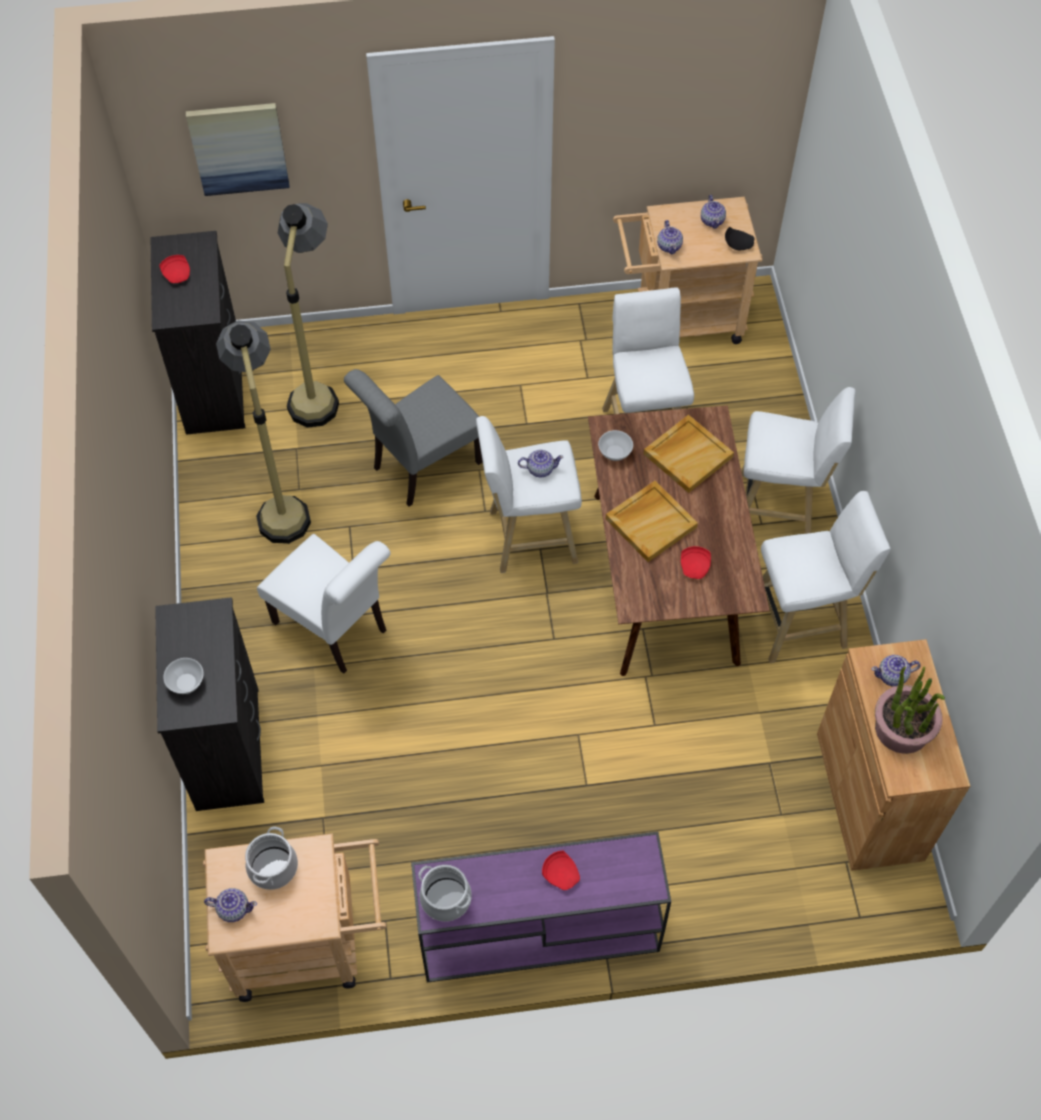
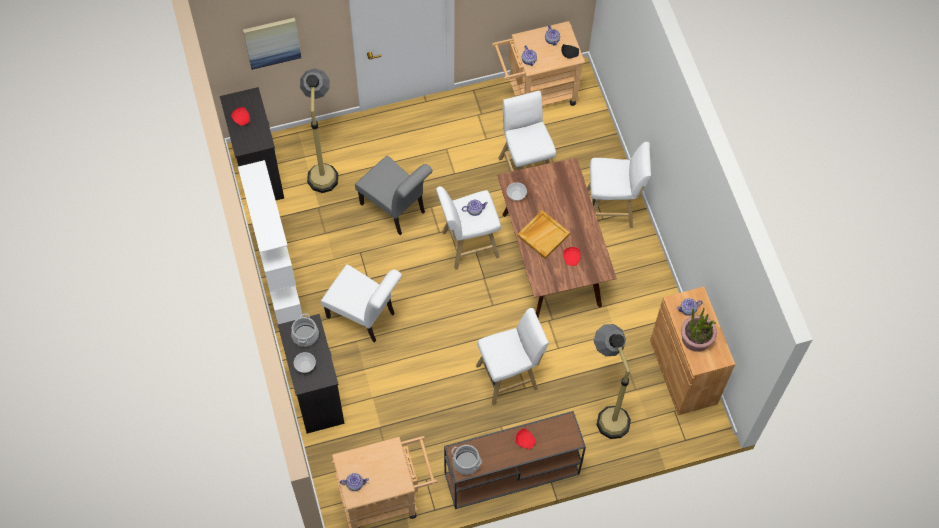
camera: 10 degrees left, 5 degrees up
floor lamp [216,320,311,544] -> floor lamp moved to [594,324,631,439]
cooking pot [245,827,298,890] -> cooking pot moved to [291,313,319,347]
grey chair [344,369,483,507] -> grey chair turned 90 degrees counterclockwise [355,156,433,235]
purple console table [411,832,671,983] -> brown console table [444,411,586,509]
beige tray [644,415,734,493] -> none
white stool [761,491,891,663] -> white stool moved to [476,308,549,406]
none -> white bookcase [238,160,303,324]

